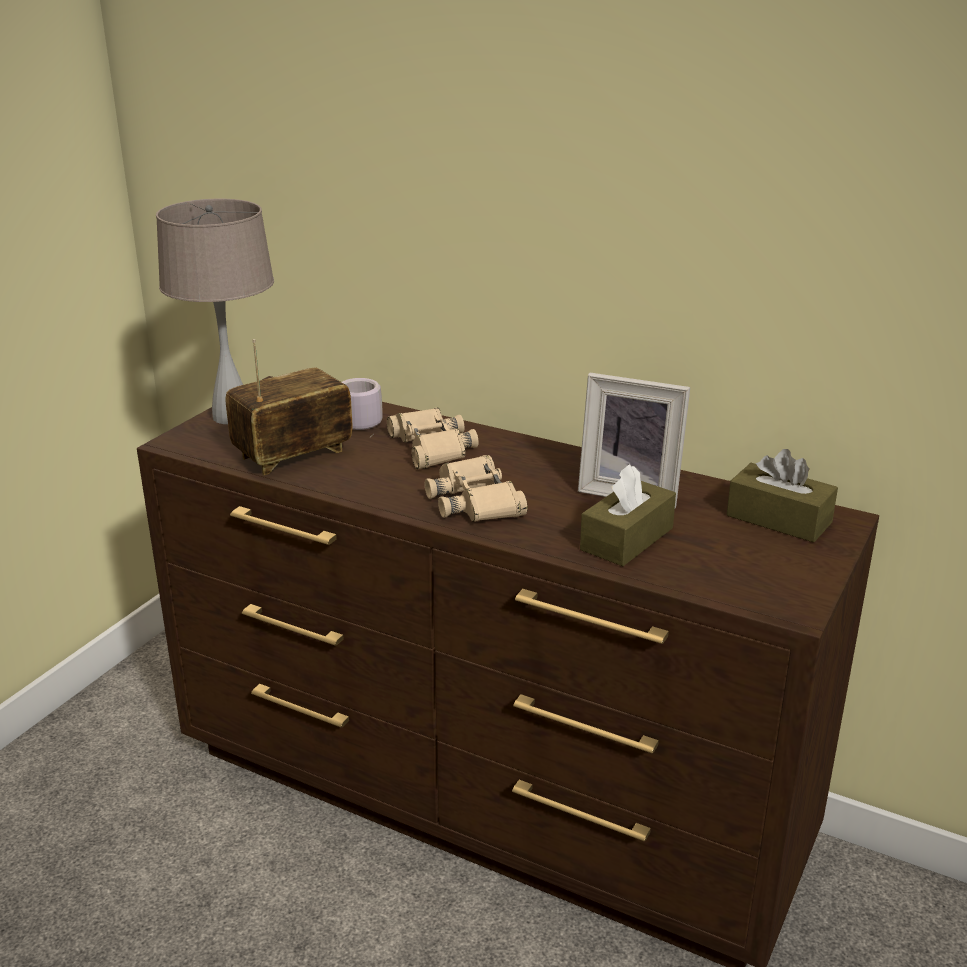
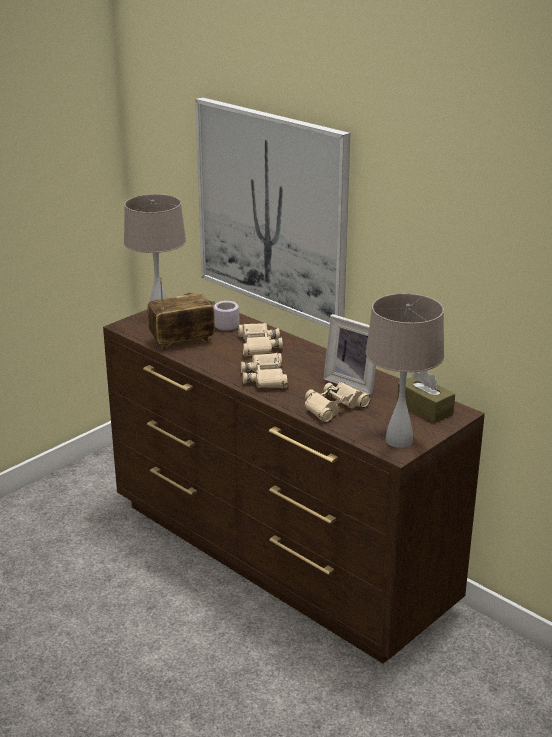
camera: 15 degrees right, 0 degrees up
brown tissue box [580,464,676,566] -> beige binoculars [304,382,371,423]
none -> picture [195,97,350,328]
none -> beige table lamp [366,293,444,448]

